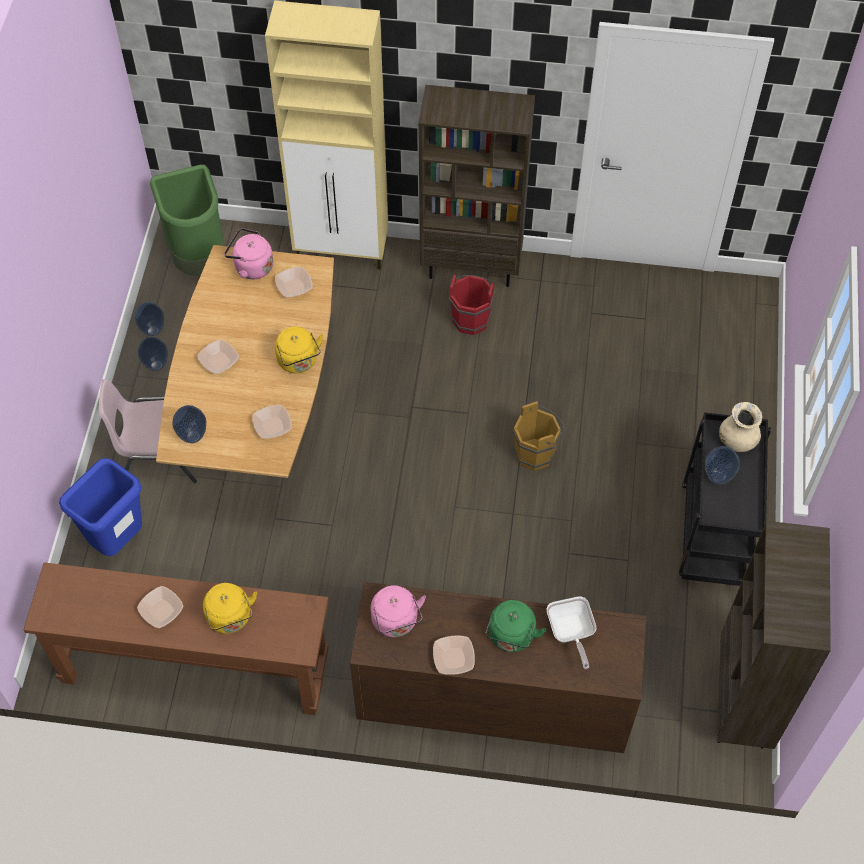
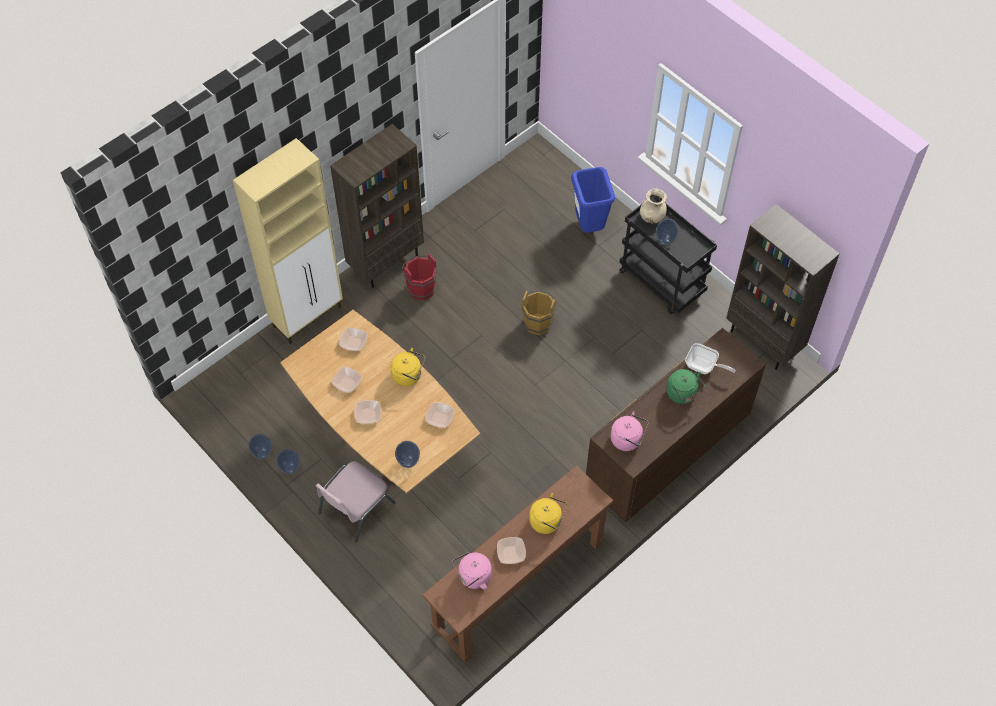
camera: 50 degrees left, 0 degrees up
blue trash can [59,458,142,556] -> blue trash can moved to [571,167,615,232]
green trash can [150,165,225,276] -> none
pink kettle [224,228,273,279] -> pink kettle moved to [452,552,492,589]
bowl [433,636,475,675] -> bowl moved to [332,367,362,393]

